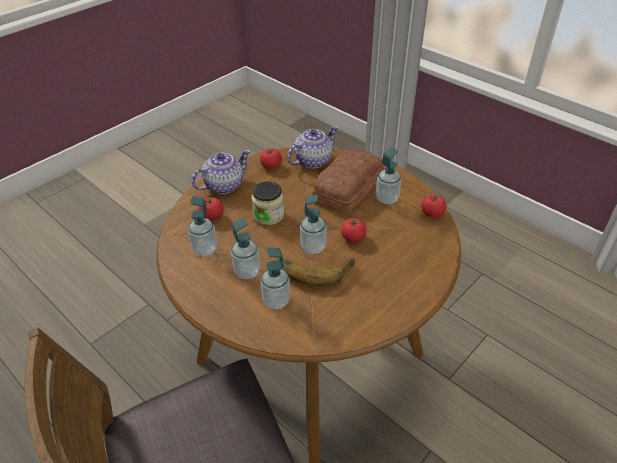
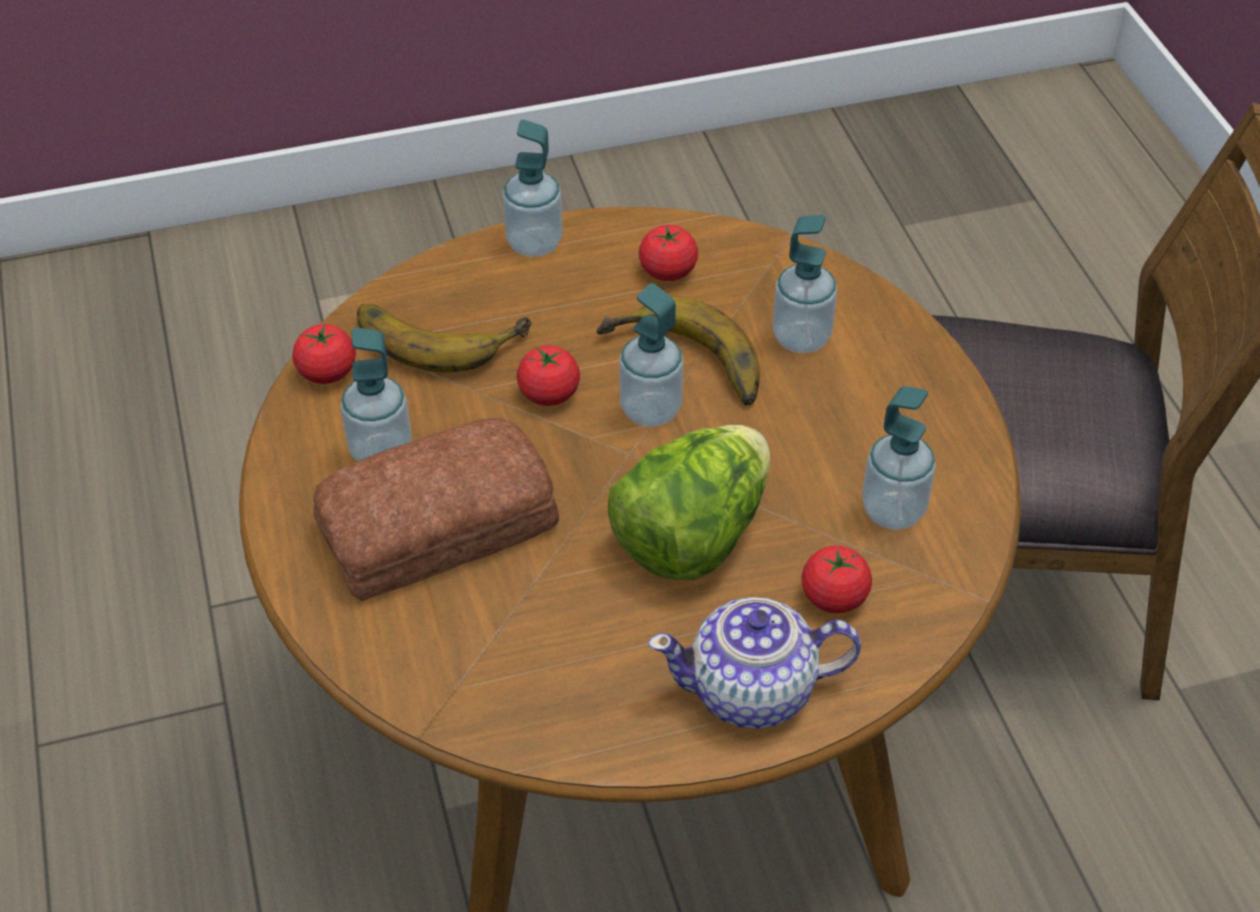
camera: 150 degrees left, 5 degrees up
soap dispenser [231,218,260,279] -> soap dispenser moved to [503,120,563,257]
jar [251,181,284,225] -> lettuce [608,425,771,580]
tomato [260,147,282,169] -> tomato moved to [639,225,698,281]
teapot [287,126,338,168] -> none
none -> banana [357,304,532,372]

